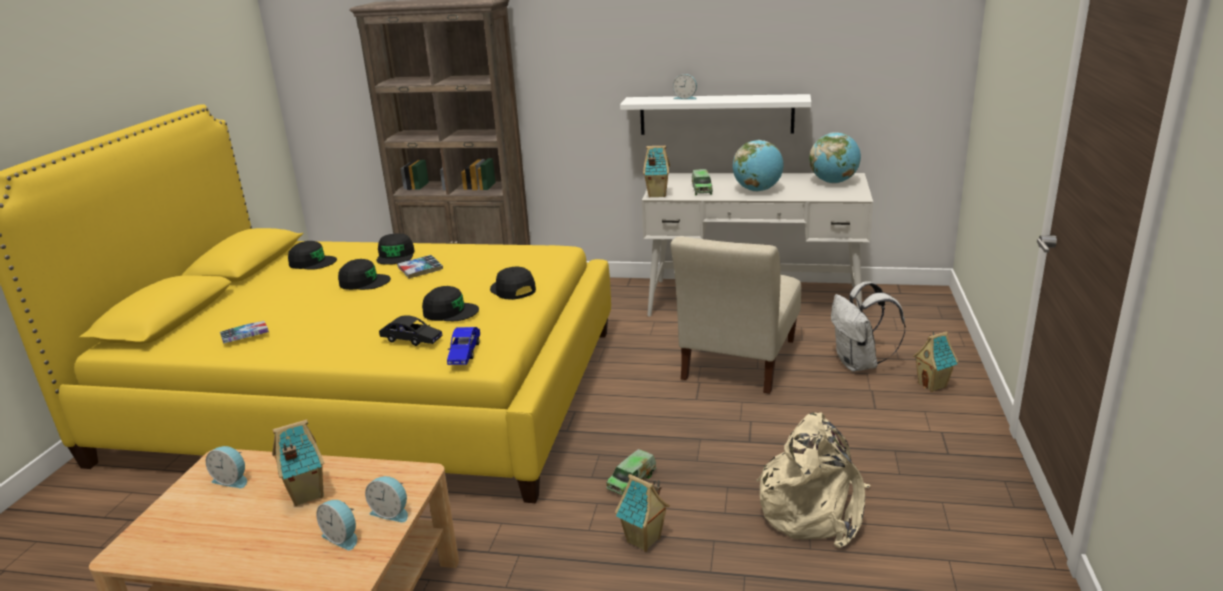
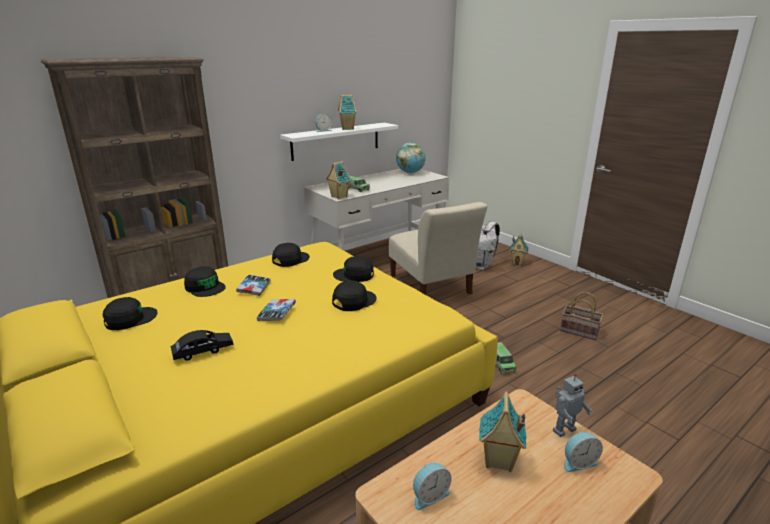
camera: 50 degrees left, 0 degrees up
book [220,321,269,344] -> book moved to [256,299,296,321]
black cap [338,259,391,290] -> black cap moved to [272,243,310,267]
alarm clock [365,476,408,523] -> toy robot [553,373,593,437]
black toy car [379,315,443,346] -> black toy car moved to [171,330,234,361]
blue toy car [447,327,480,365] -> none
toy house [615,474,670,552] -> toy house moved to [338,94,357,130]
globe [733,140,784,192] -> none
beige backpack [756,412,871,548] -> basket [560,292,603,340]

